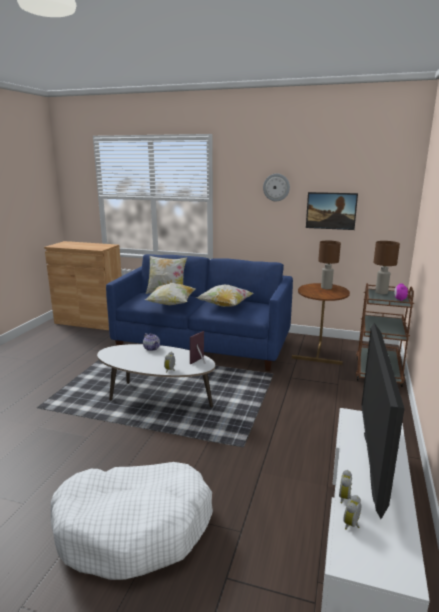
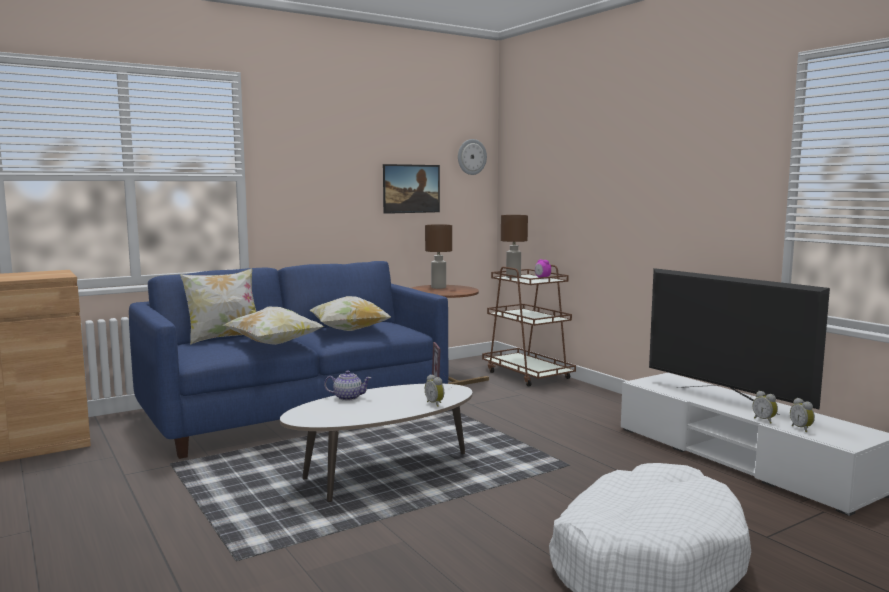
camera: 50 degrees left, 10 degrees down
wall clock [263,174,290,201] -> wall clock moved to [458,139,487,175]

